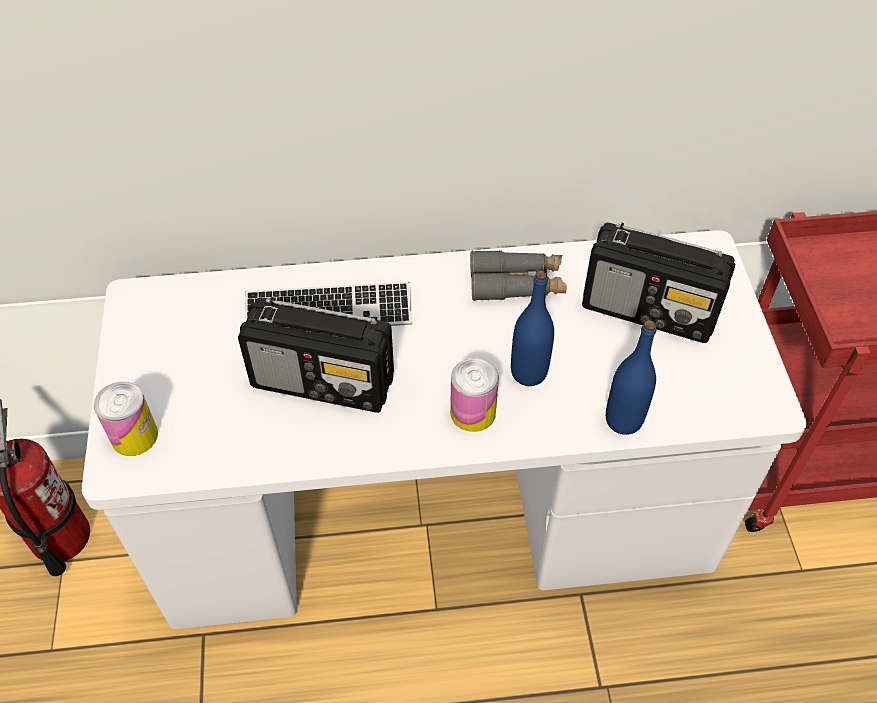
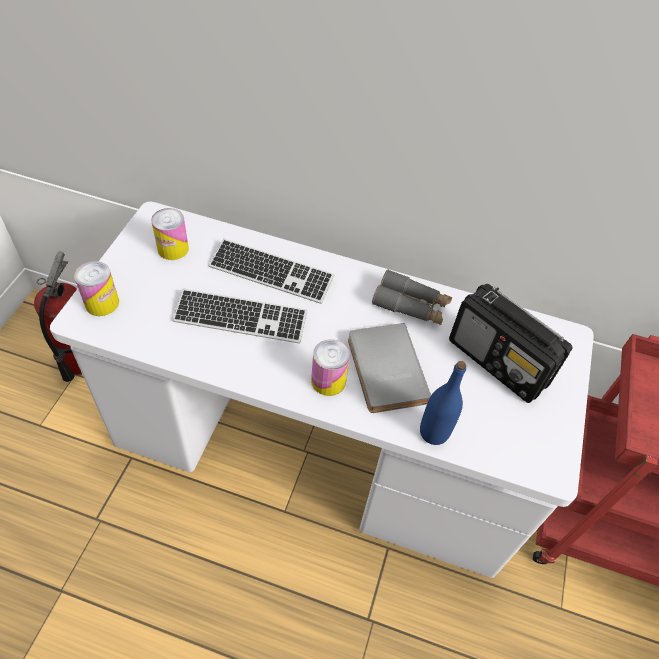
camera: 20 degrees right, 0 degrees up
radio [238,297,394,413] -> keyboard [173,288,307,344]
blue bottle [511,270,554,386] -> grey book [348,323,431,413]
none -> can [151,208,189,260]

